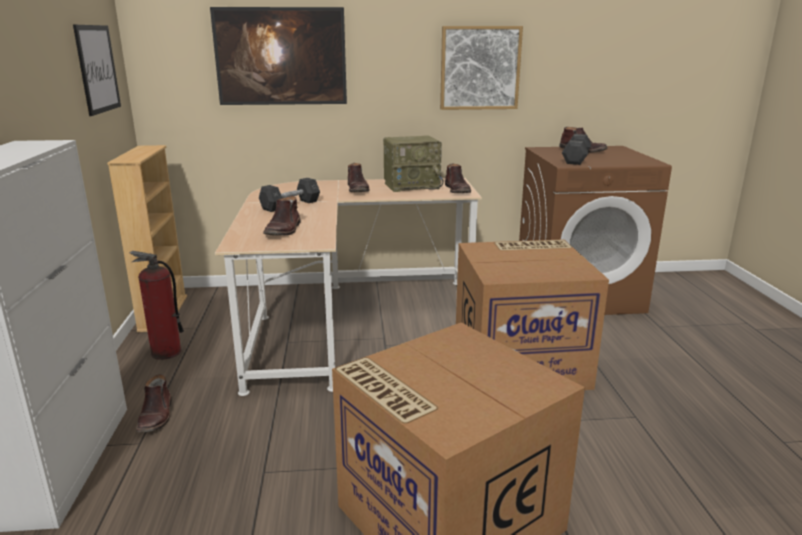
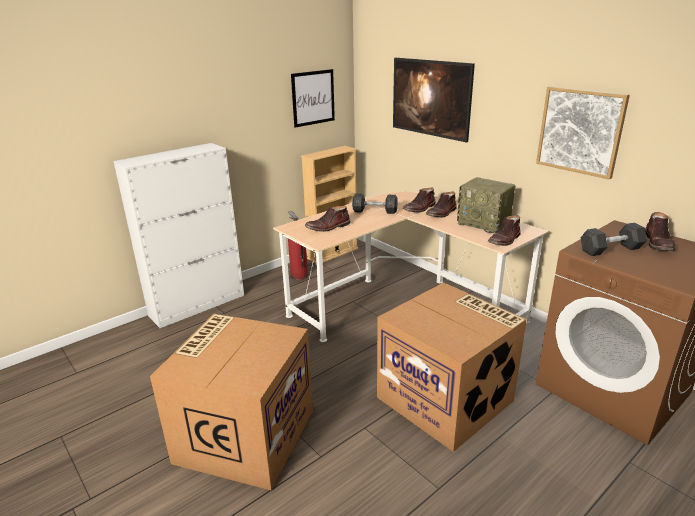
camera: 55 degrees right, 5 degrees up
brown boot [136,374,172,432] -> brown boot moved to [403,187,436,213]

